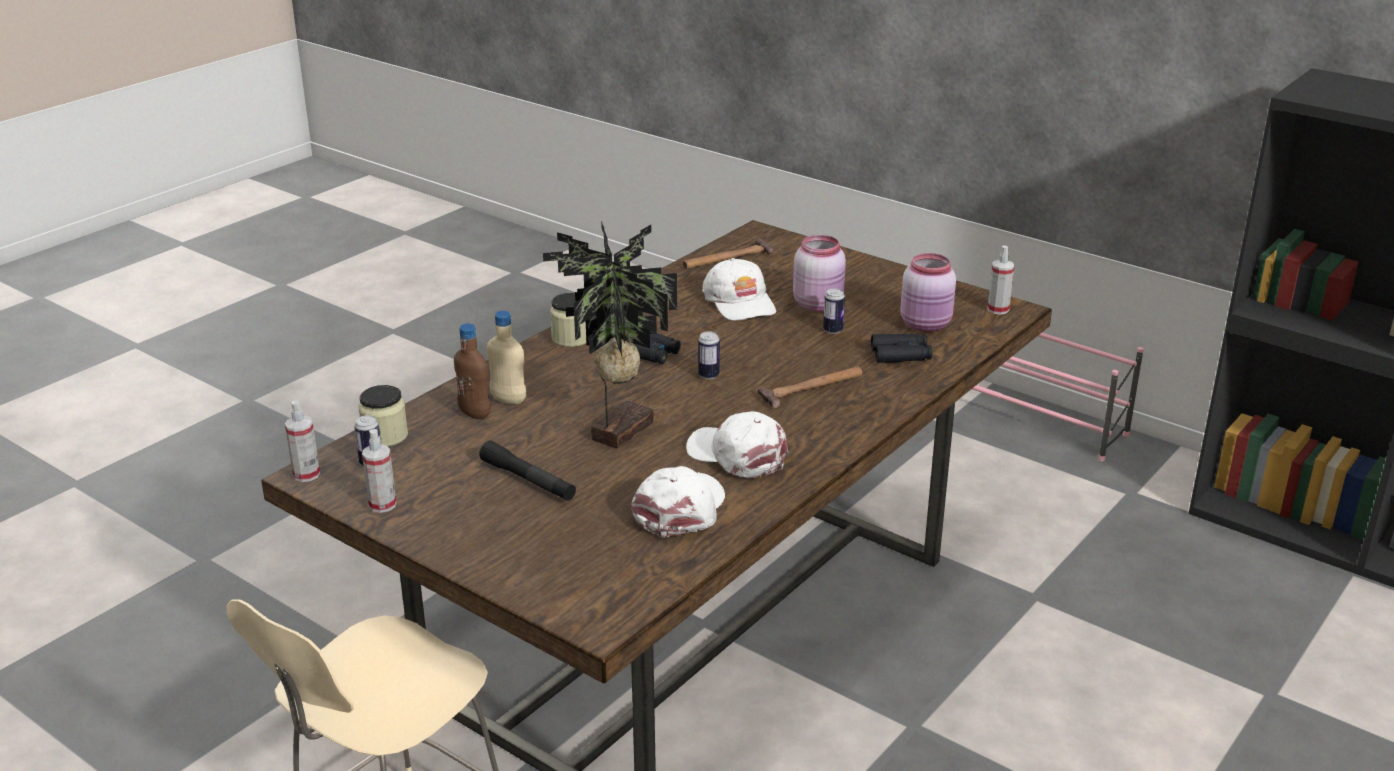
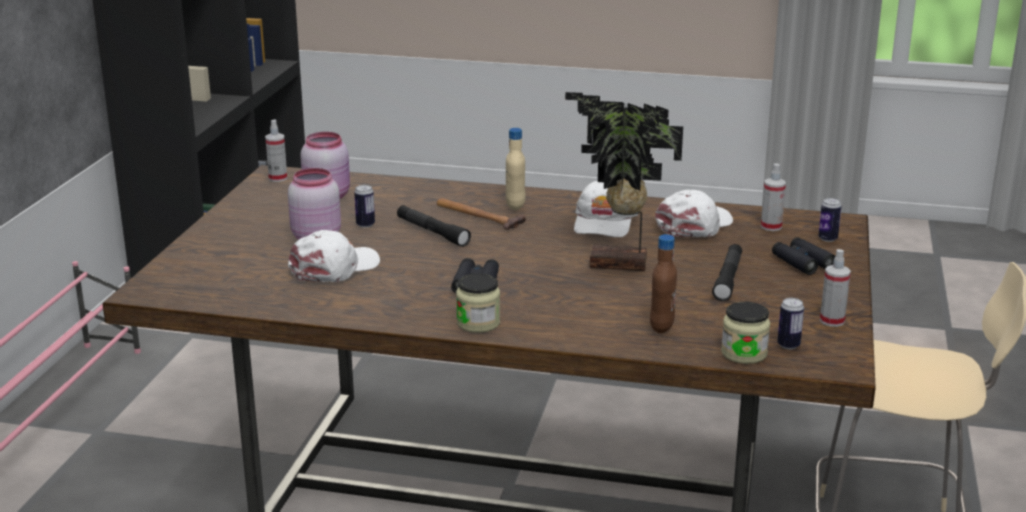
camera: 115 degrees left, 5 degrees down
spray bottle [285,400,320,482] -> spray bottle moved to [761,163,786,231]
beige bottle [487,311,527,404] -> beige bottle moved to [506,128,526,210]
white cap [631,466,725,538] -> white cap turned 135 degrees clockwise [655,190,733,237]
hammer [683,238,774,269] -> none
can [698,331,720,379] -> can moved to [818,198,842,242]
black binoculars [871,334,932,363] -> black binoculars moved to [772,237,835,275]
none -> black flashlight [397,205,471,247]

